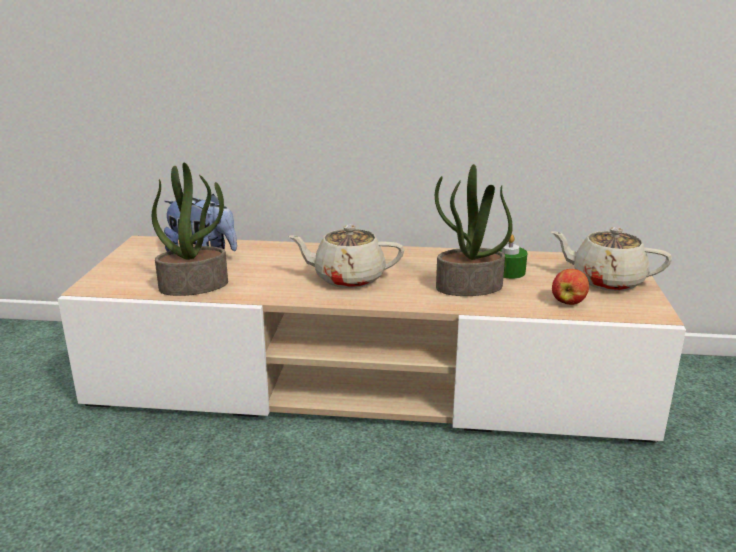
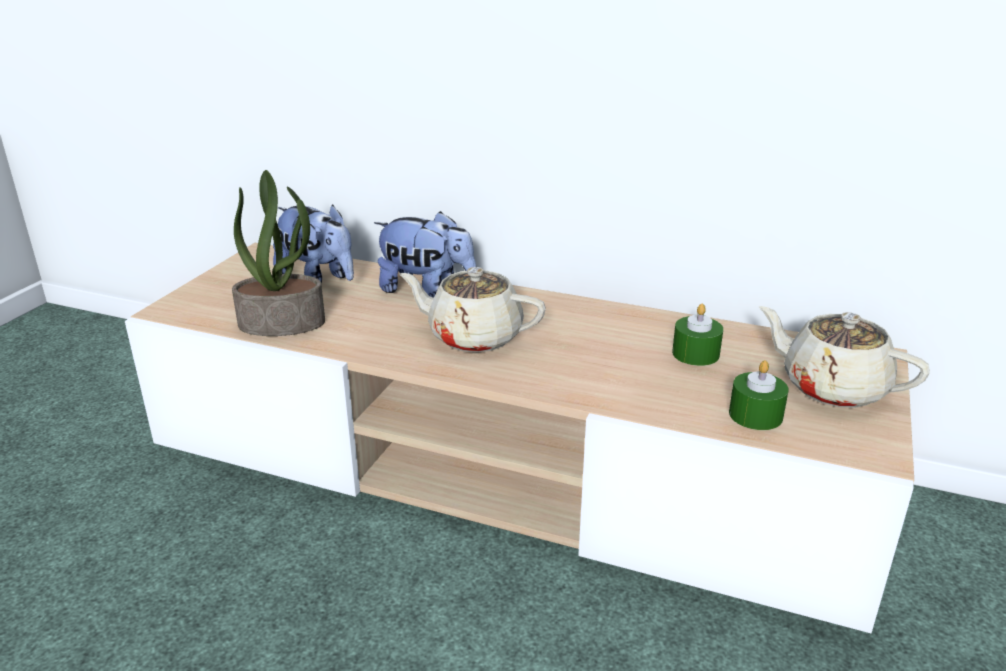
camera: 15 degrees right, 5 degrees up
potted plant [435,164,513,296] -> none
apple [552,269,589,305] -> green candle [729,360,789,430]
none -> plush toy [374,211,476,298]

